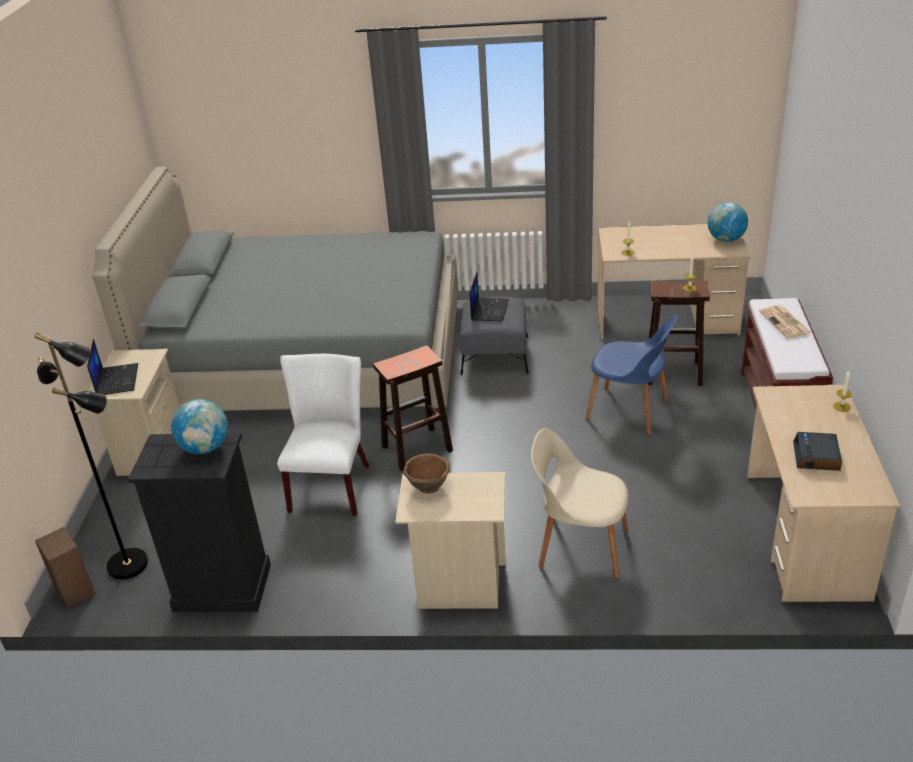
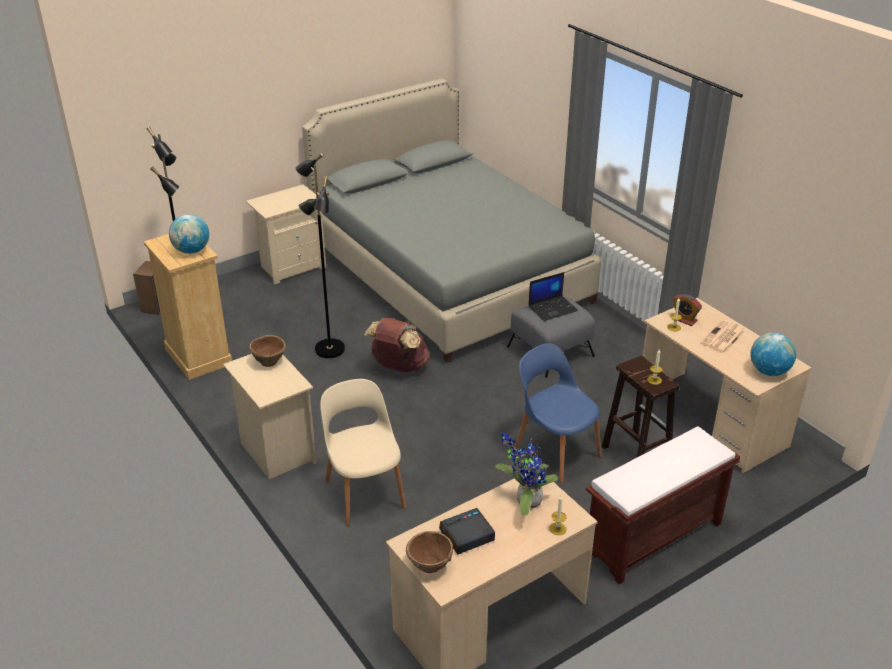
camera: 50 degrees right, 0 degrees up
laptop [87,339,138,395] -> none
black dresser [128,433,271,612] -> beige dresser [144,234,232,380]
white chair [277,354,369,516] -> black floor lamp [296,153,345,358]
brown stool [373,345,453,471] -> brown backpack [364,318,430,373]
blue chair [586,315,678,435] -> blue chair turned 150 degrees clockwise [514,343,602,483]
newspaper [759,305,811,338] -> newspaper moved to [700,320,746,354]
none -> brown bowl [406,531,453,573]
none -> potted plant [495,432,558,515]
none -> alarm clock [673,294,702,326]

